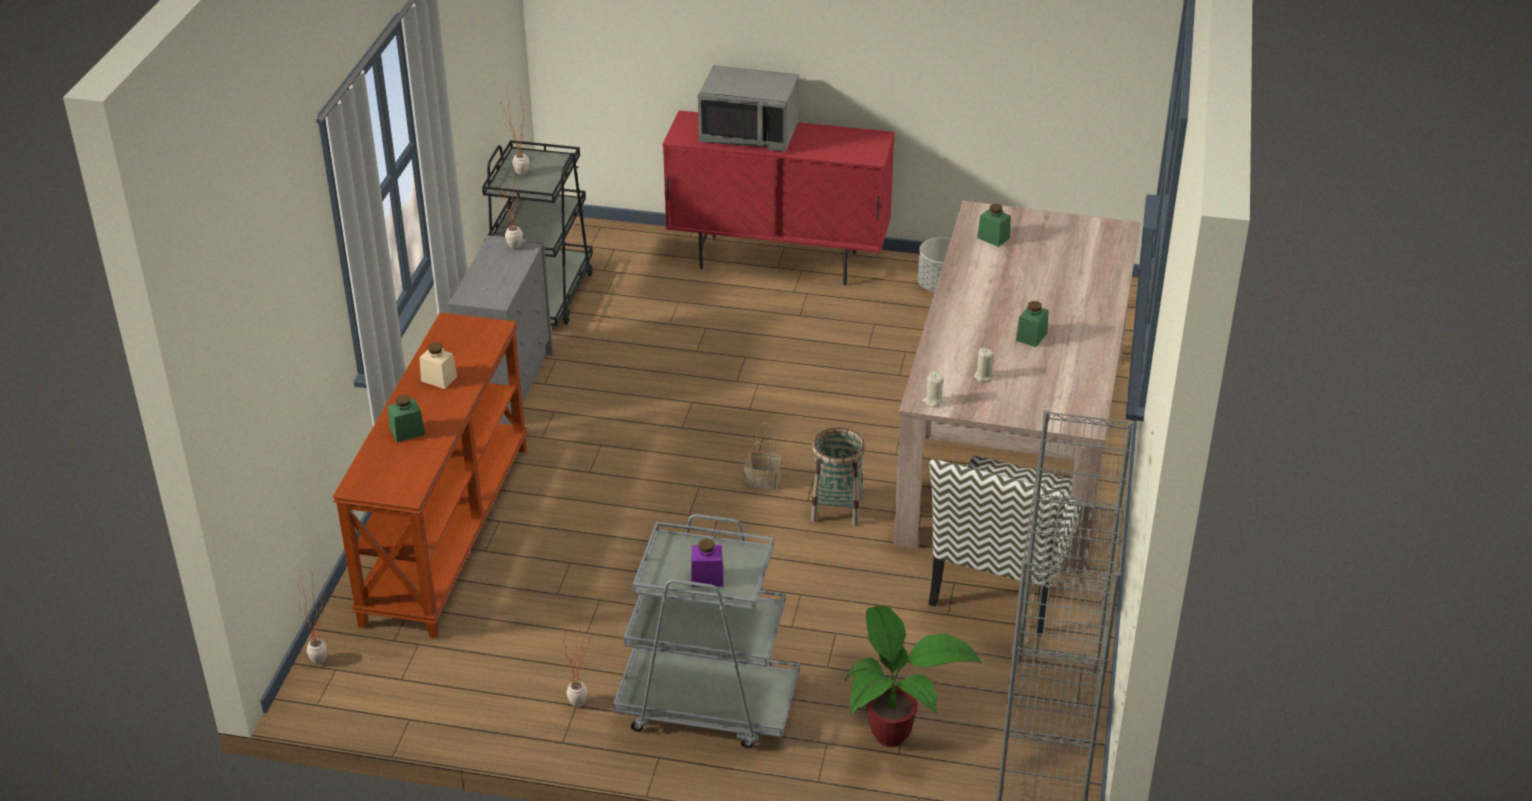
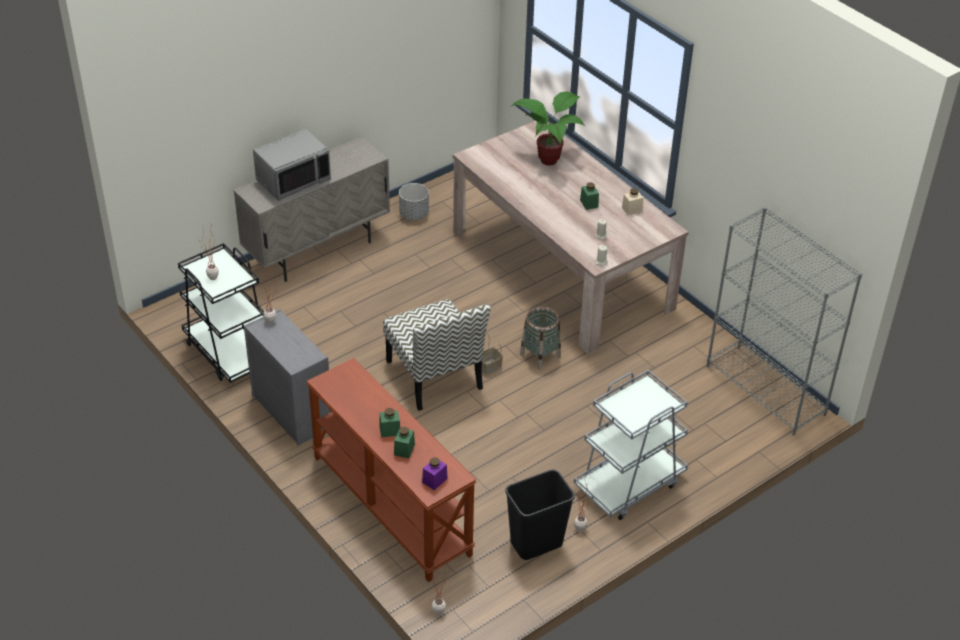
camera: 50 degrees left, 5 degrees up
beige jar [419,343,457,389] -> beige jar moved to [622,188,643,215]
red cabinet [663,110,895,285] -> beige cabinet [233,137,390,282]
purple jar [691,538,724,587] -> purple jar moved to [422,457,448,490]
potted plant [845,605,982,747] -> potted plant moved to [511,92,585,166]
chair [929,456,1081,636] -> chair moved to [383,299,491,411]
green jar [977,204,1011,247] -> green jar moved to [379,408,400,437]
none -> black trash can [505,469,575,560]

